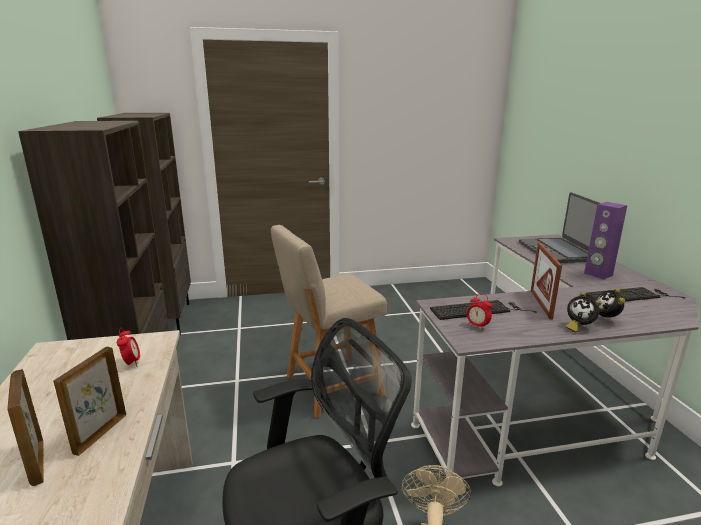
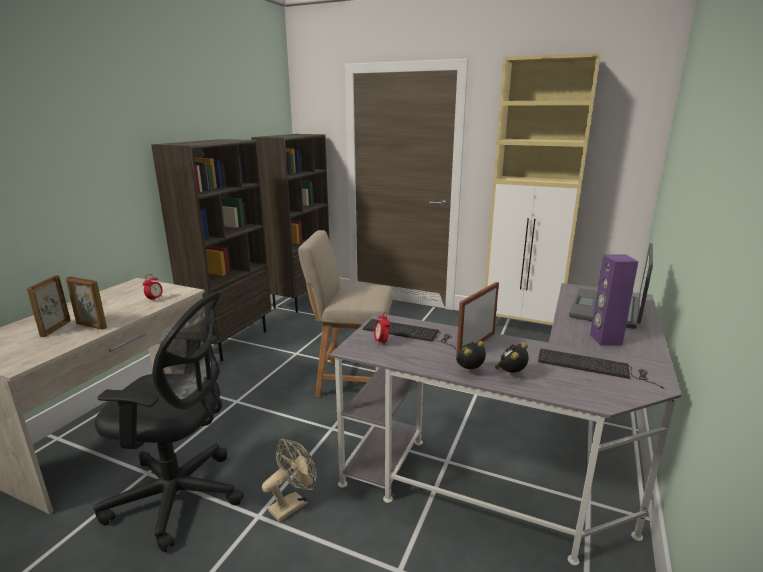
camera: 35 degrees right, 0 degrees up
picture frame [53,347,126,456] -> picture frame turned 120 degrees counterclockwise [66,276,107,330]
alarm clock [566,292,601,332] -> alarm clock turned 75 degrees clockwise [456,341,486,369]
none -> beige cabinet [485,53,600,325]

